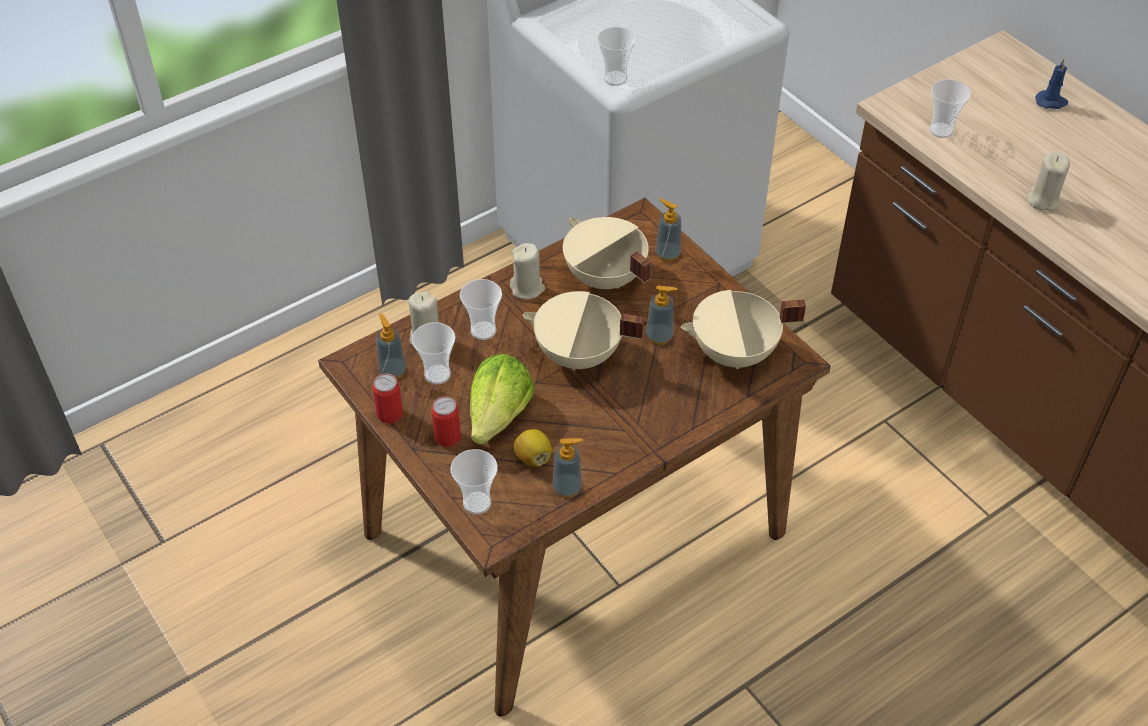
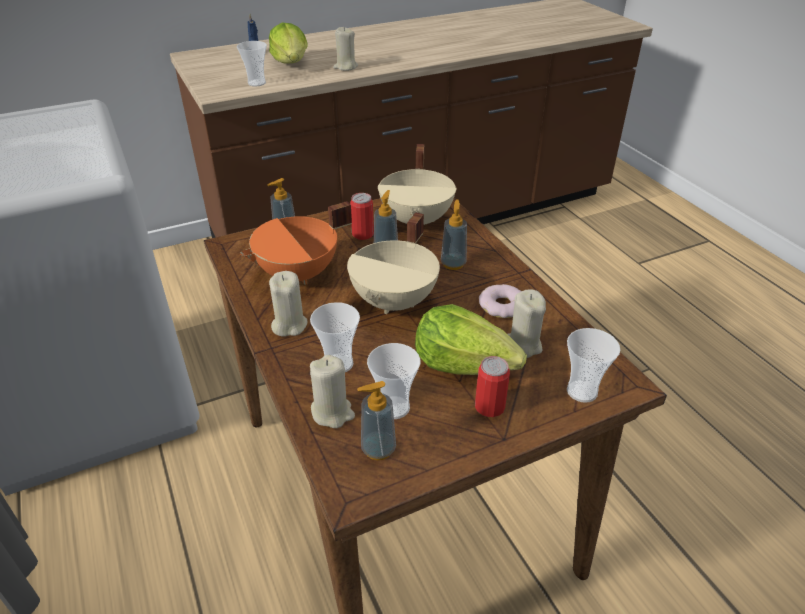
camera: 80 degrees left, 10 degrees down
can [372,373,403,423] -> can moved to [350,193,374,240]
lemon [514,429,552,467] -> beige candle [508,289,546,358]
soap dispenser [552,438,583,498] -> soap dispenser moved to [441,200,467,270]
beige cooking pot [563,217,652,289] -> orange cooking pot [240,201,352,285]
cup [597,27,636,86] -> none
none -> lettuce [269,22,308,64]
none -> donut [479,284,521,318]

